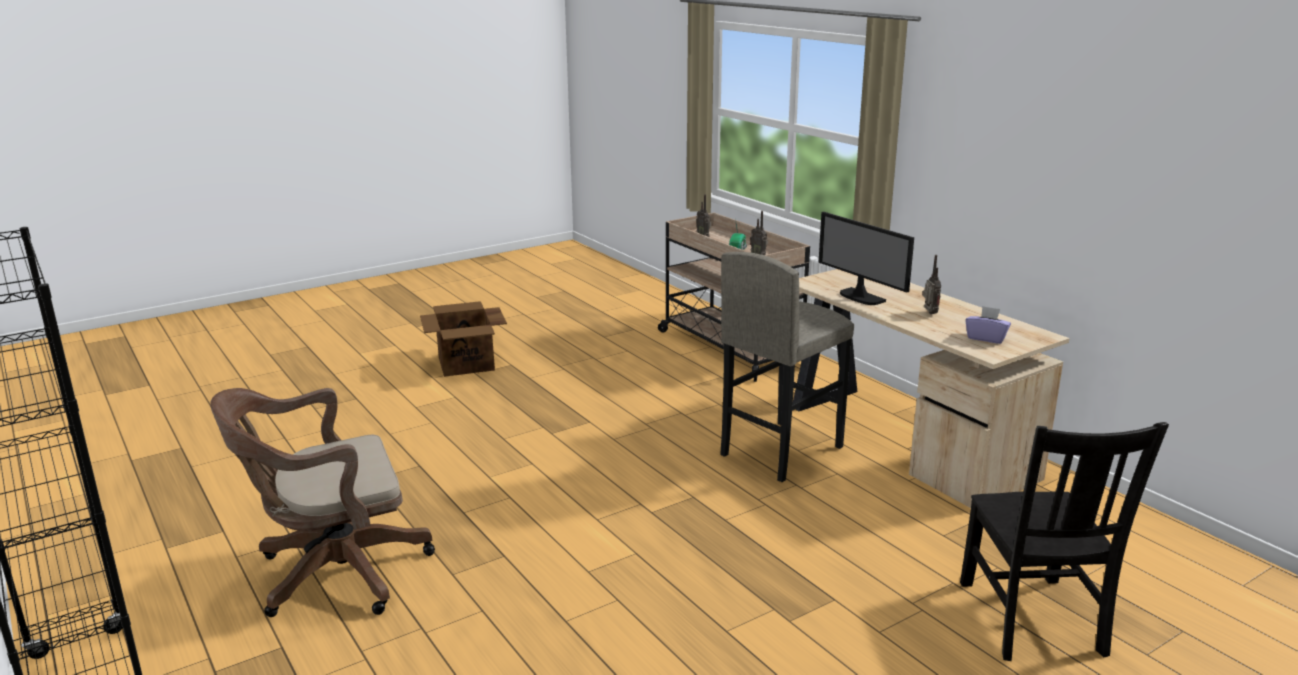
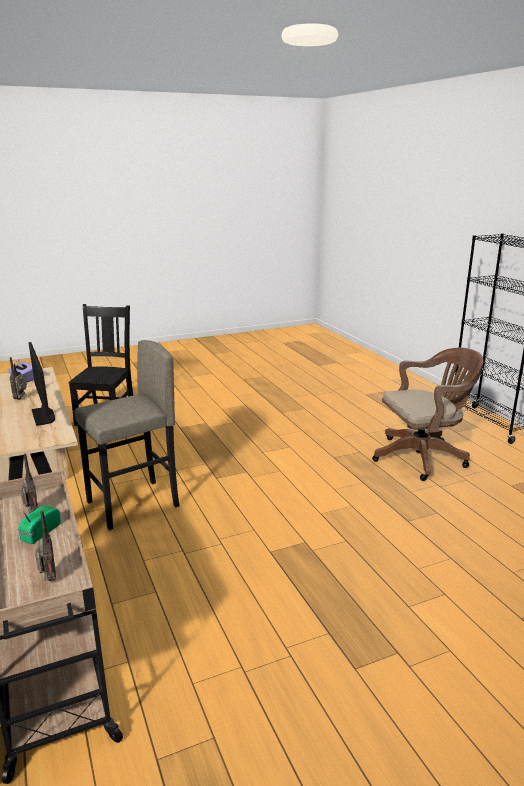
camera: 170 degrees left, 0 degrees up
cardboard box [420,301,507,377] -> none

